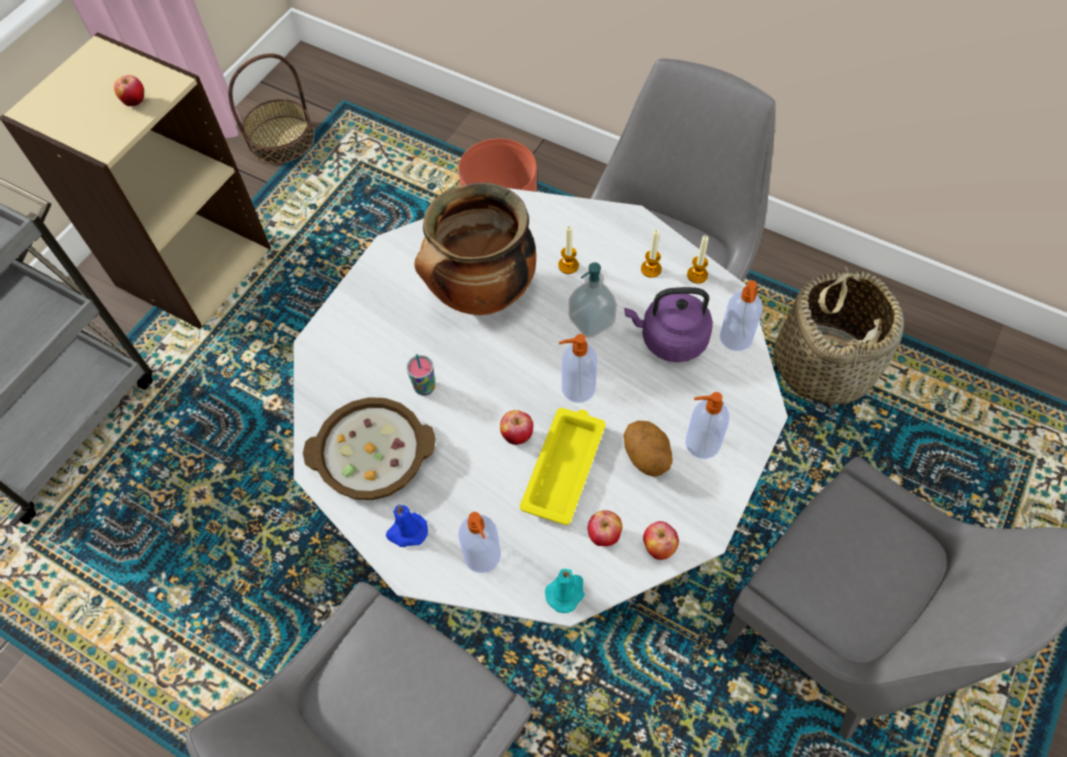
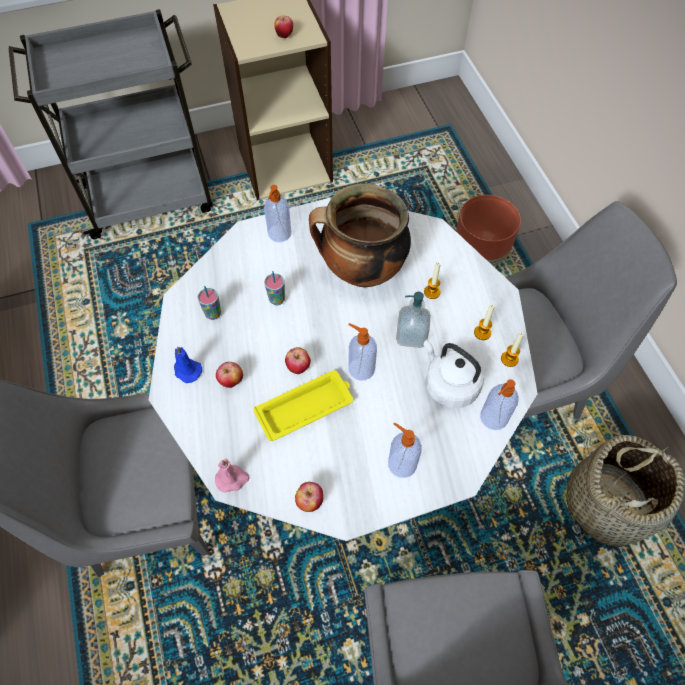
camera: 40 degrees right, 0 degrees up
basket [228,53,314,165] -> none
bowl [303,397,436,500] -> cup [198,286,221,320]
soap dispenser [458,512,501,573] -> soap dispenser moved to [264,185,292,242]
turquoise candle [545,569,585,613] -> pink candle [215,459,250,493]
apple [588,510,622,546] -> apple moved to [216,362,243,388]
potato [623,421,673,477] -> none
purple kettle [624,287,713,362] -> white kettle [423,339,484,408]

